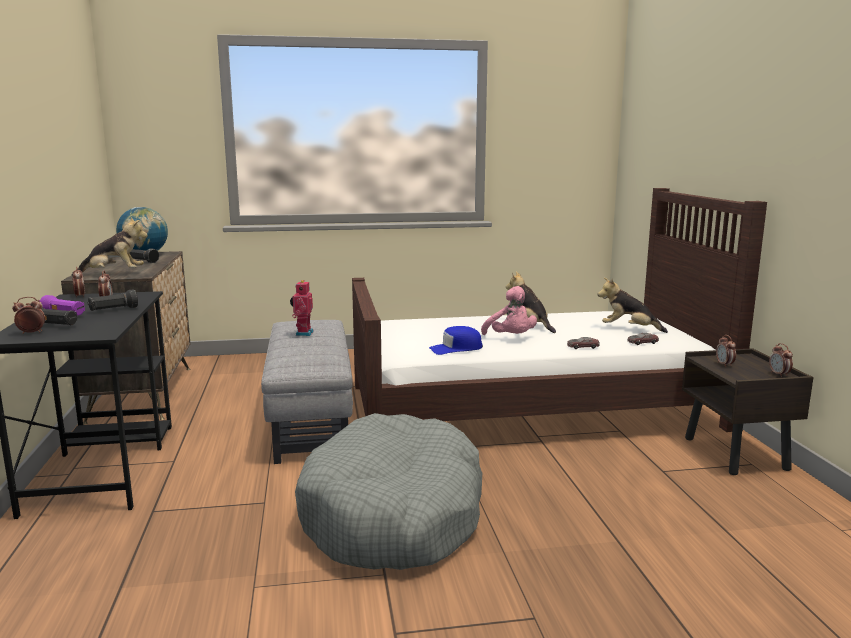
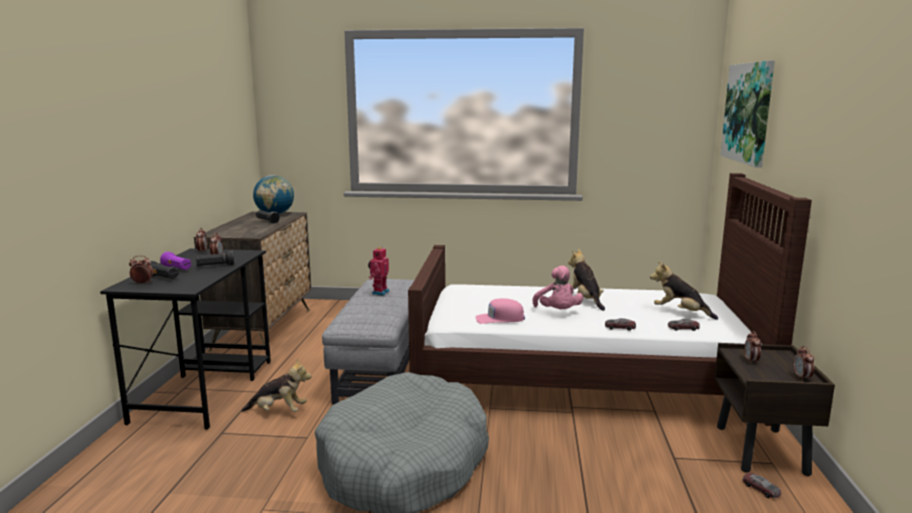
camera: 15 degrees right, 0 degrees up
plush toy [71,217,148,276] -> plush toy moved to [241,358,312,412]
blue cap [429,326,483,355] -> pink cap [476,298,525,324]
none -> picture [720,60,775,168]
none -> toy car [742,473,782,498]

